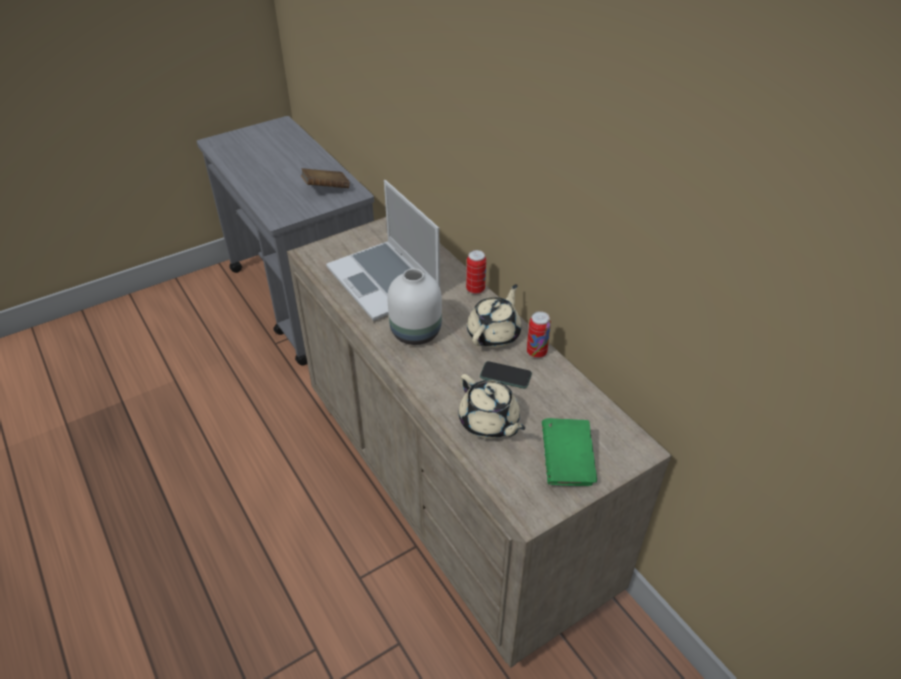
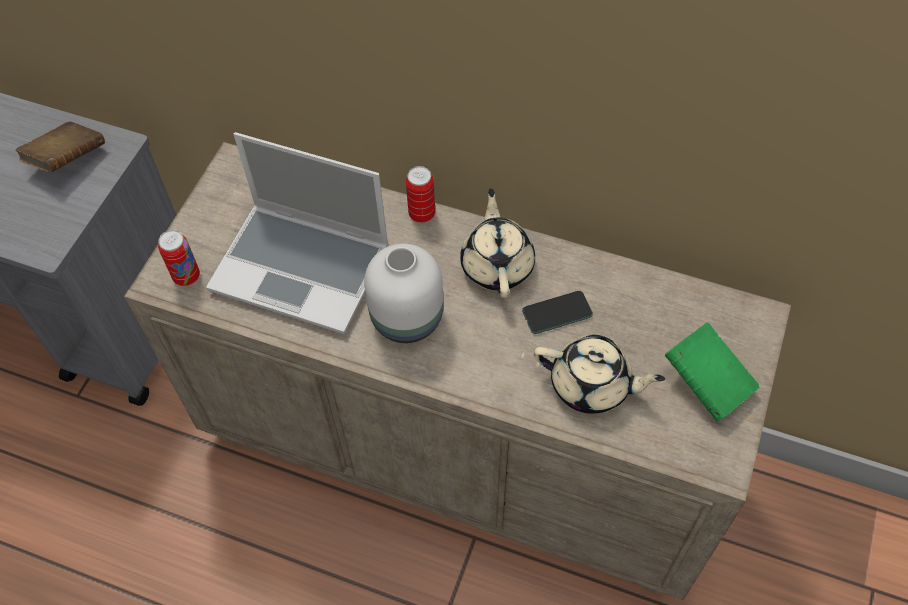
camera: 35 degrees left, 15 degrees up
can [527,311,551,358] -> can moved to [158,230,200,286]

